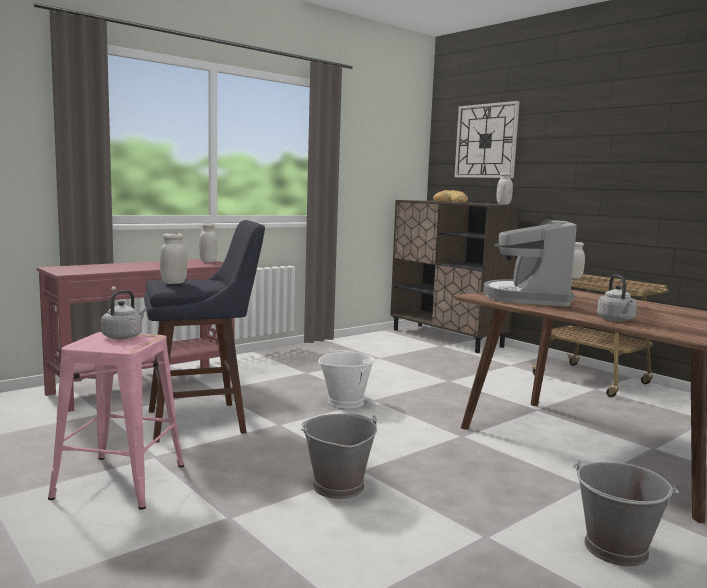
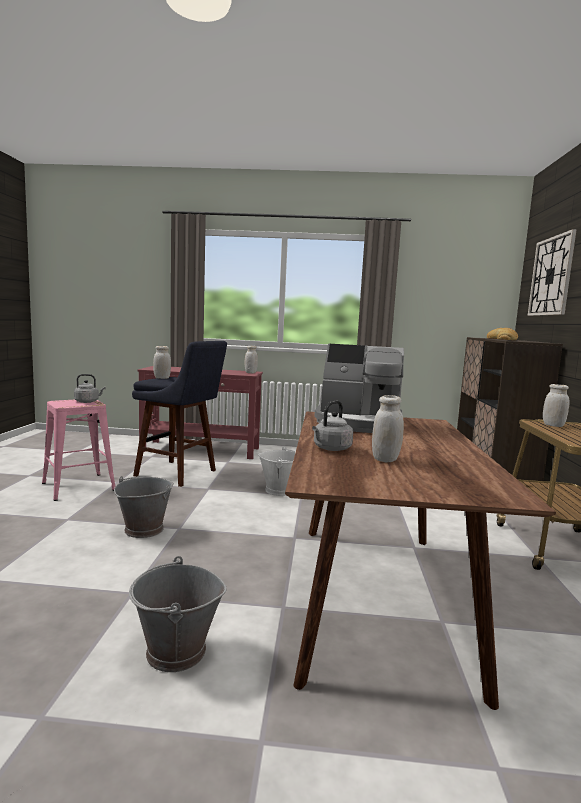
camera: 45 degrees right, 0 degrees up
coffee machine [484,219,577,306] -> coffee machine turned 135 degrees counterclockwise [314,343,404,433]
white jar [496,173,513,205] -> white jar moved to [372,395,404,463]

